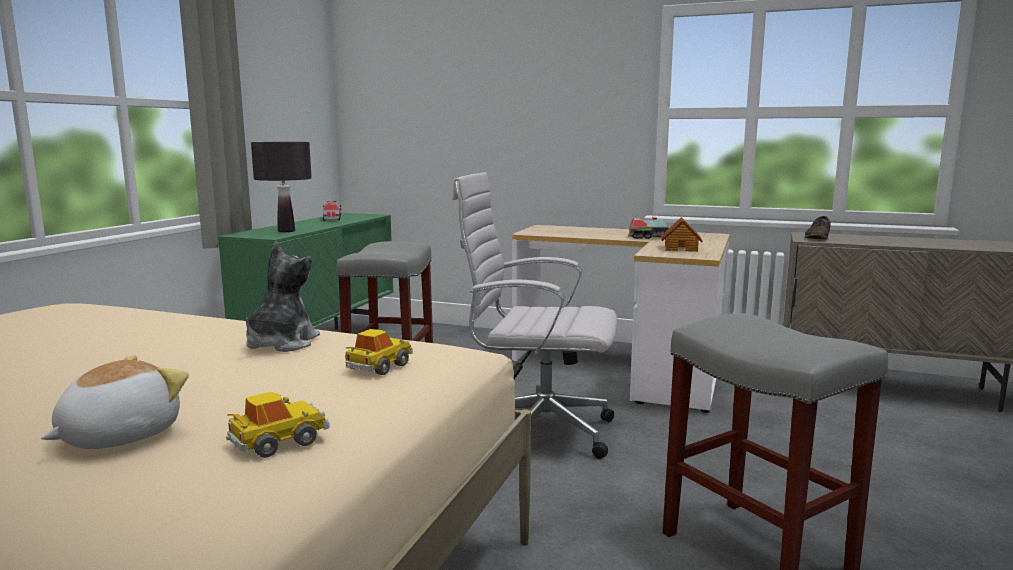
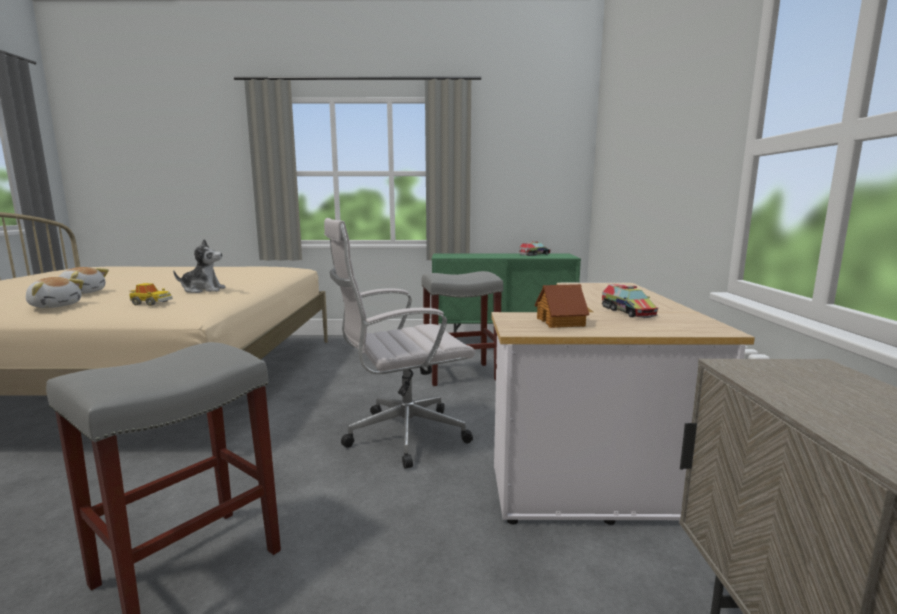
camera: 70 degrees right, 0 degrees up
toy car [226,392,330,458] -> plush toy [26,277,84,308]
black table lamp [251,142,312,232] -> none
white office chair [452,172,617,459] -> white office chair turned 105 degrees counterclockwise [324,218,475,469]
brown shoe [805,216,831,240] -> none

